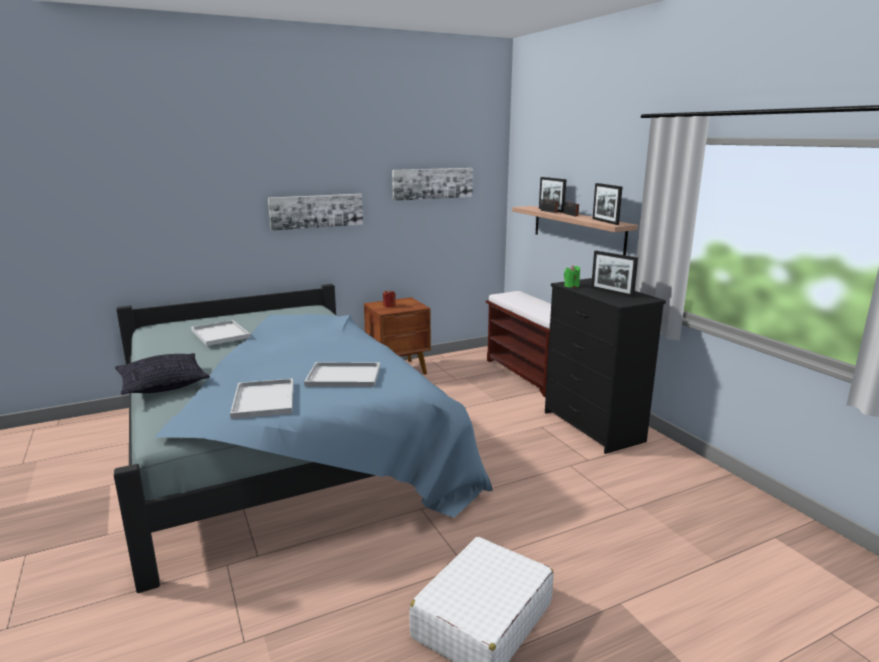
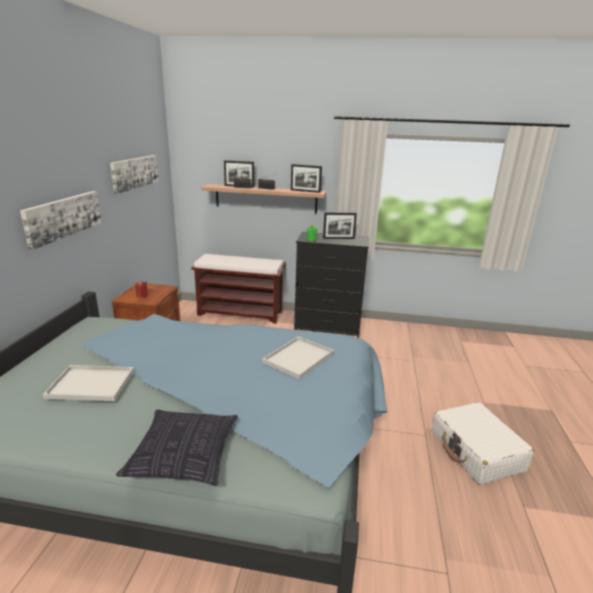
camera: 55 degrees left, 5 degrees up
white tray [230,378,294,419] -> none

